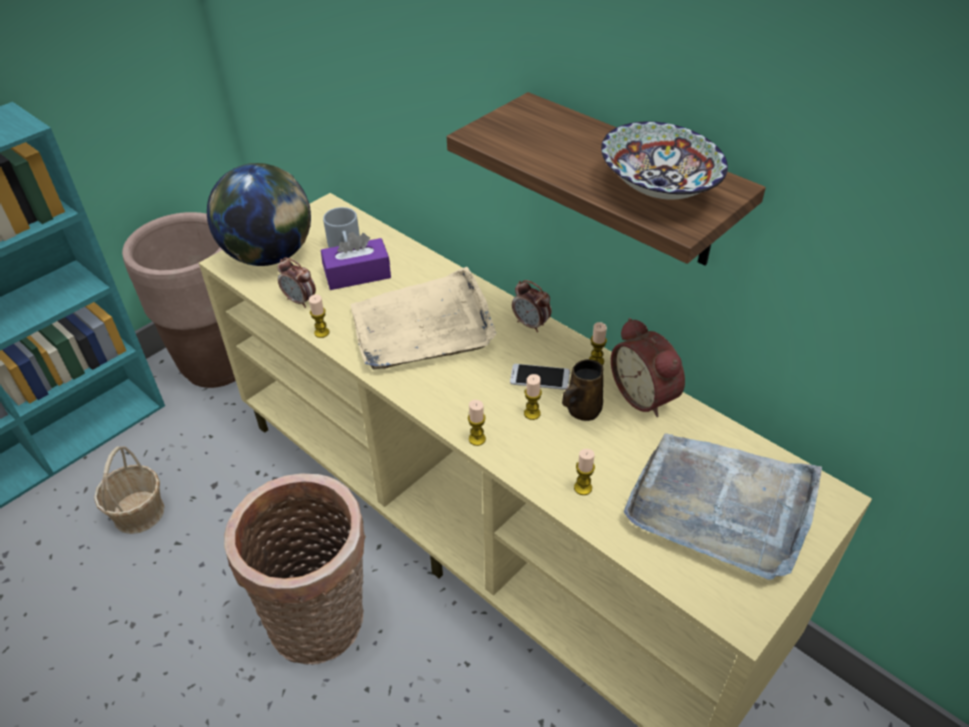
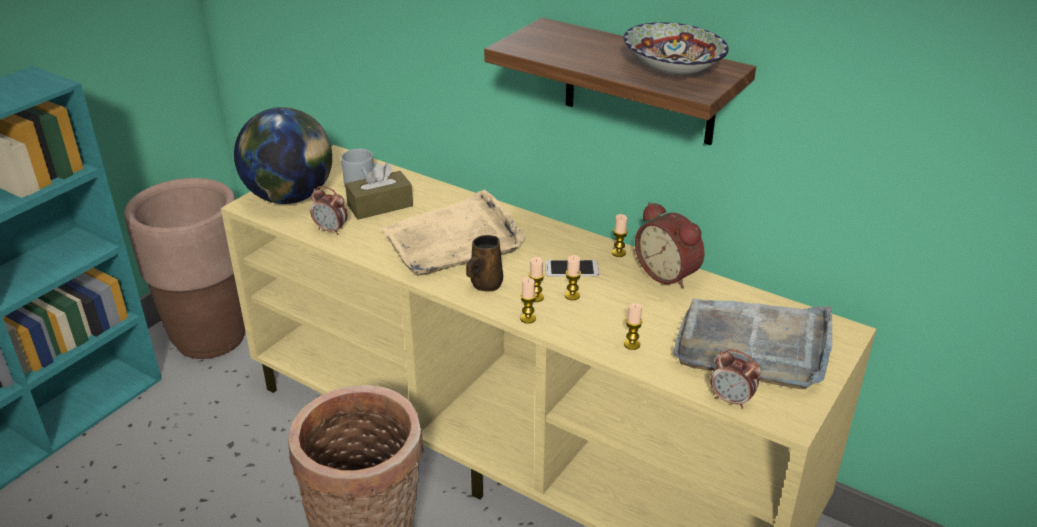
camera: 10 degrees left, 10 degrees down
basket [94,446,165,534] -> none
candle [309,294,329,338] -> candle moved to [529,257,544,302]
purple tissue box [321,232,391,290] -> brown tissue box [345,162,413,219]
alarm clock [512,280,551,332] -> alarm clock moved to [710,349,761,409]
brown mug [562,359,603,421] -> brown mug moved to [466,235,503,291]

